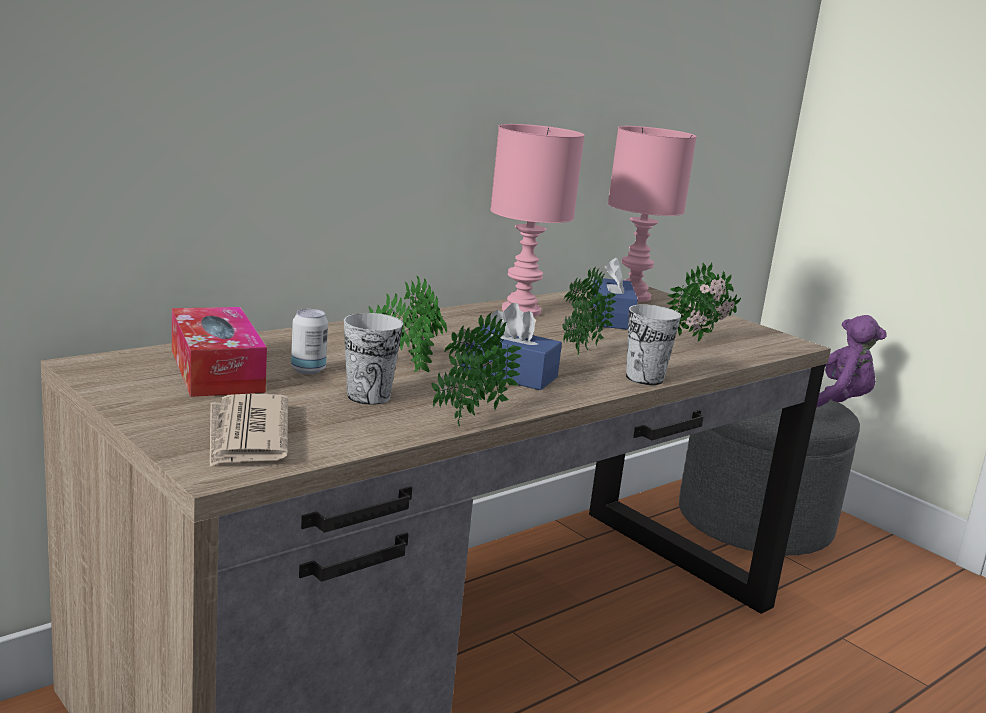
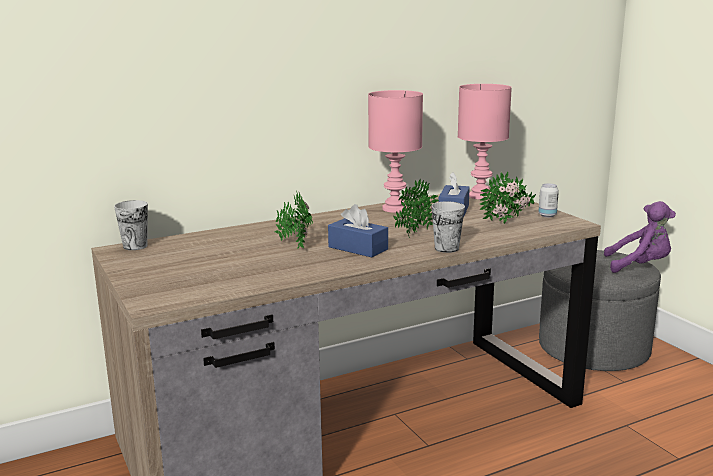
camera: 15 degrees right, 0 degrees up
tissue box [172,307,267,397] -> none
newspaper [210,394,288,467] -> none
can [291,309,328,374] -> can moved to [538,184,559,217]
cup [344,313,403,405] -> cup moved to [114,200,148,250]
potted plant [431,313,522,426] -> none

